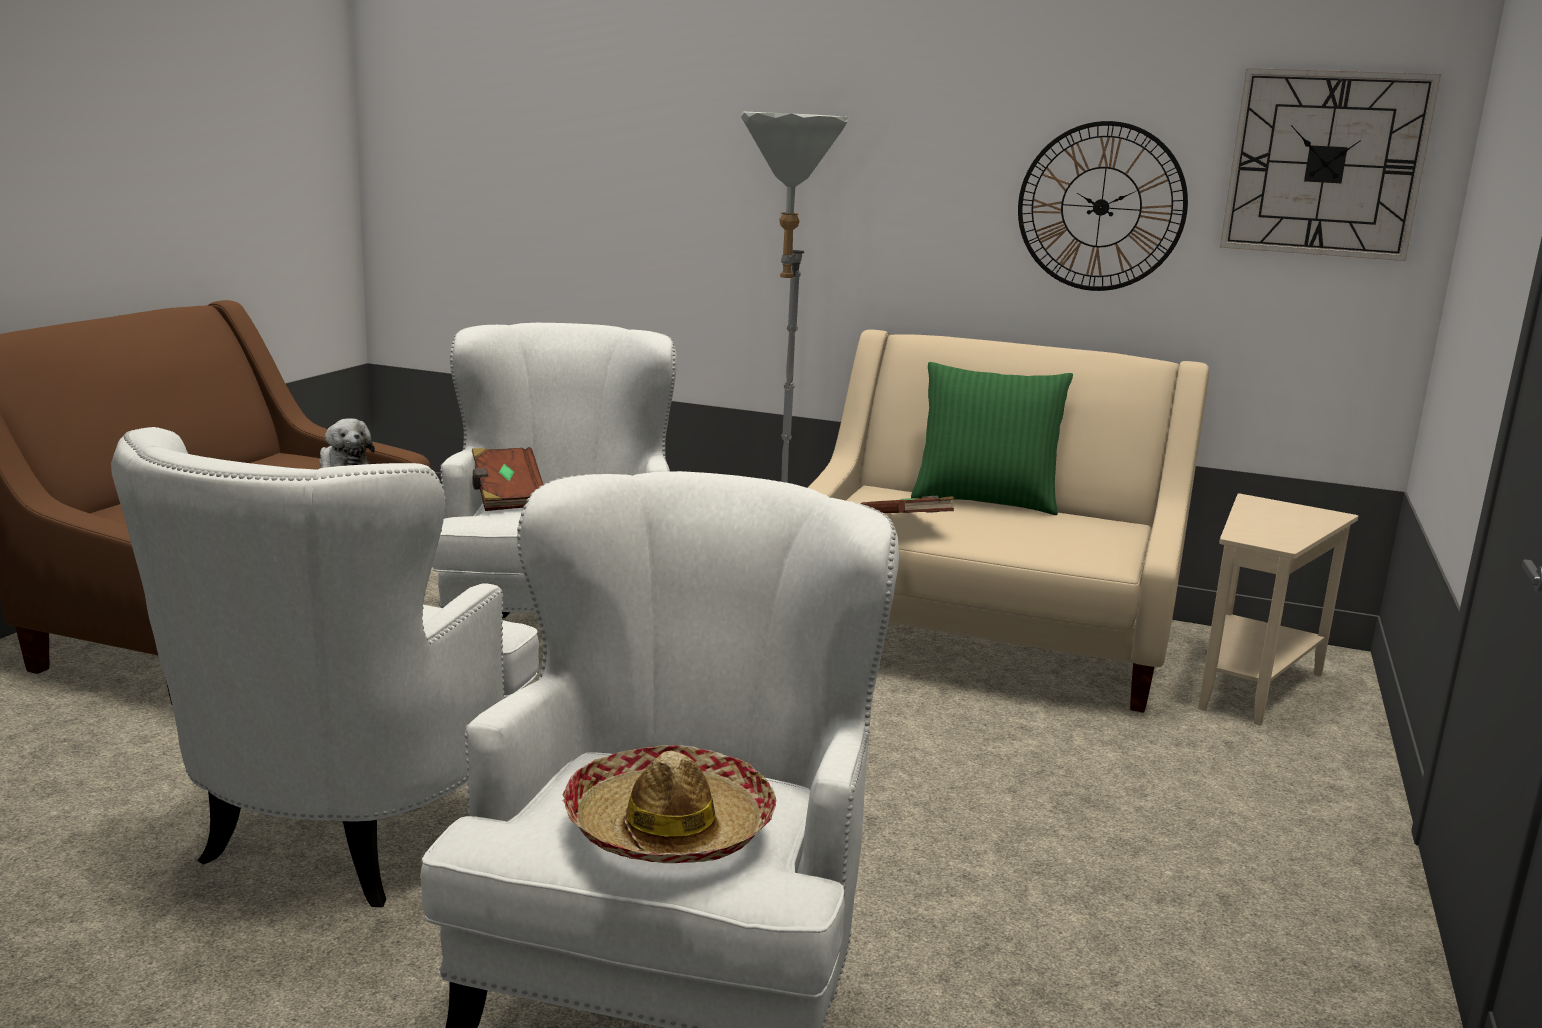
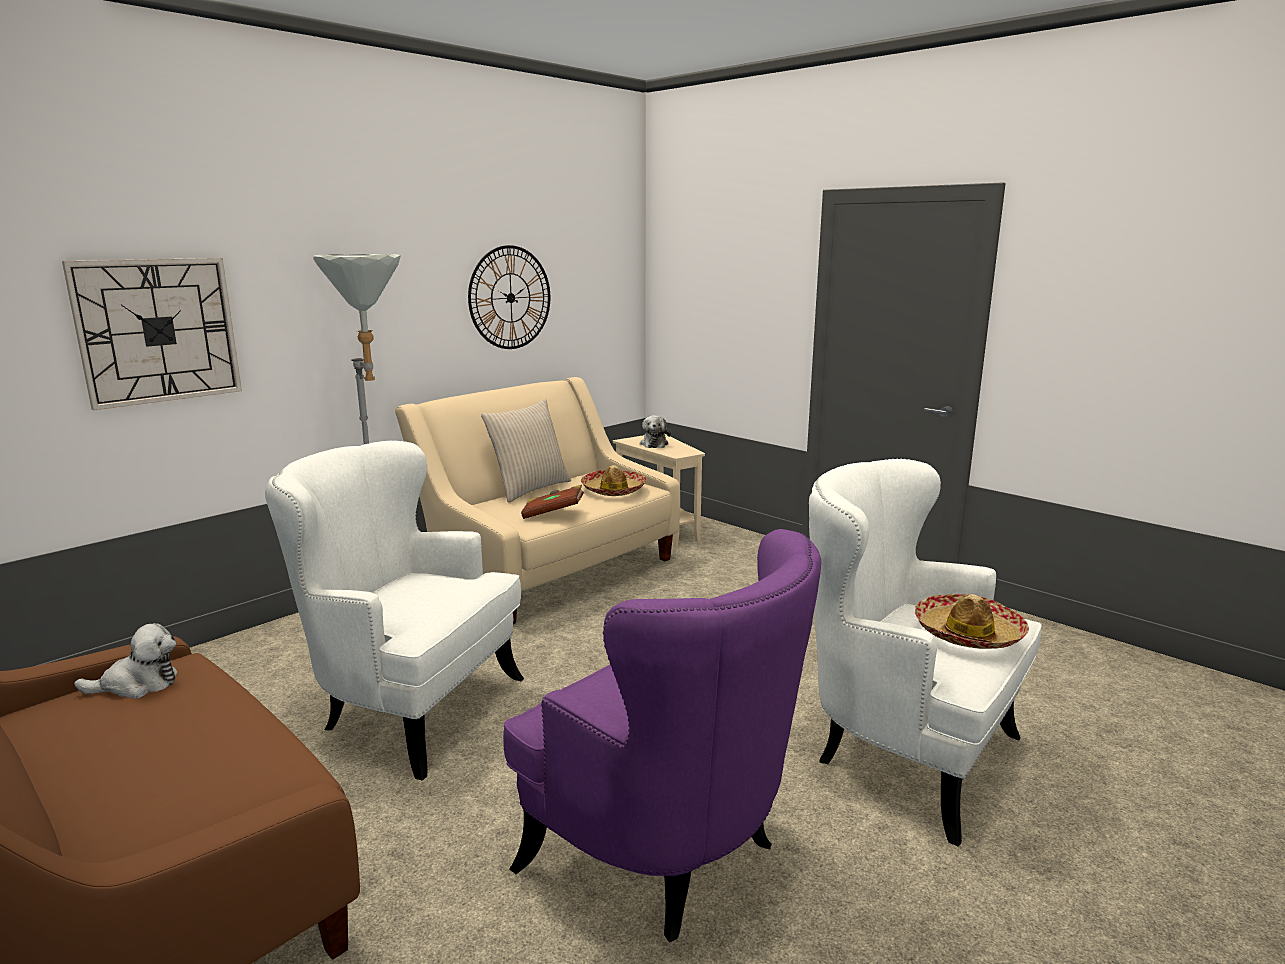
camera: 65 degrees left, 0 degrees up
white armchair [111,427,539,907] -> purple armchair [503,529,821,942]
brown book [472,447,544,511] -> none
green pillow [911,362,1073,515] -> beige pillow [481,399,571,503]
wall clock [1220,68,1441,261] -> wall clock moved to [62,258,242,410]
none -> hat [581,465,647,496]
none -> plush toy [640,415,671,448]

